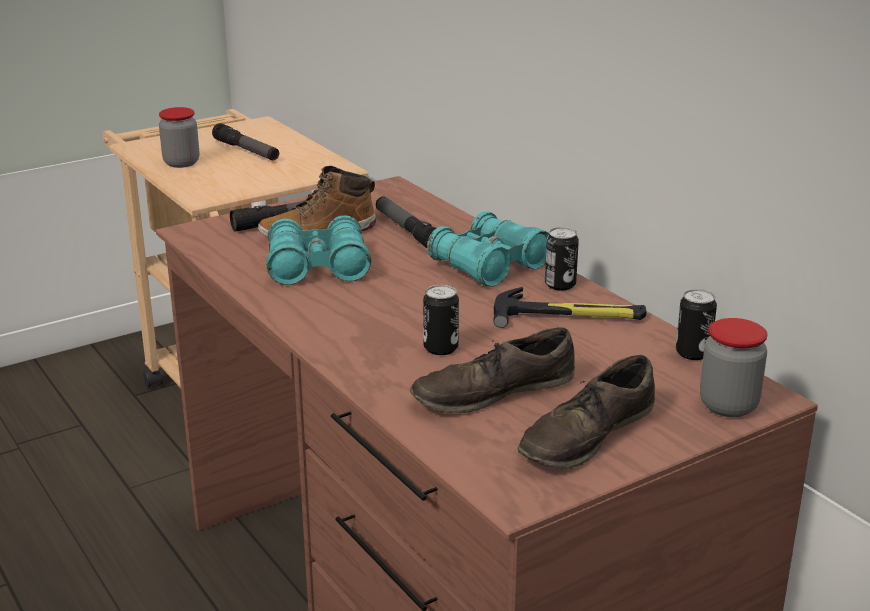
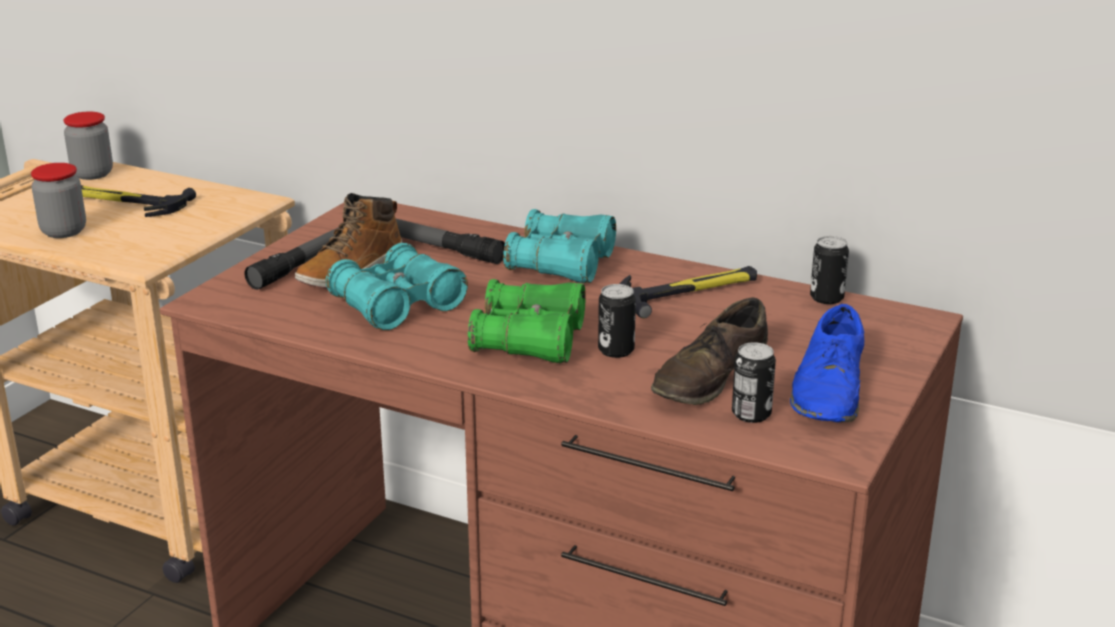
camera: 30 degrees left, 0 degrees up
flashlight [212,123,279,161] -> hammer [81,185,196,217]
brown shoe [517,355,655,469] -> blue shoe [790,304,864,422]
can [545,227,579,291] -> can moved to [732,342,776,423]
jar [700,318,767,417] -> jar moved to [64,111,113,180]
none -> green binoculars [468,279,586,363]

